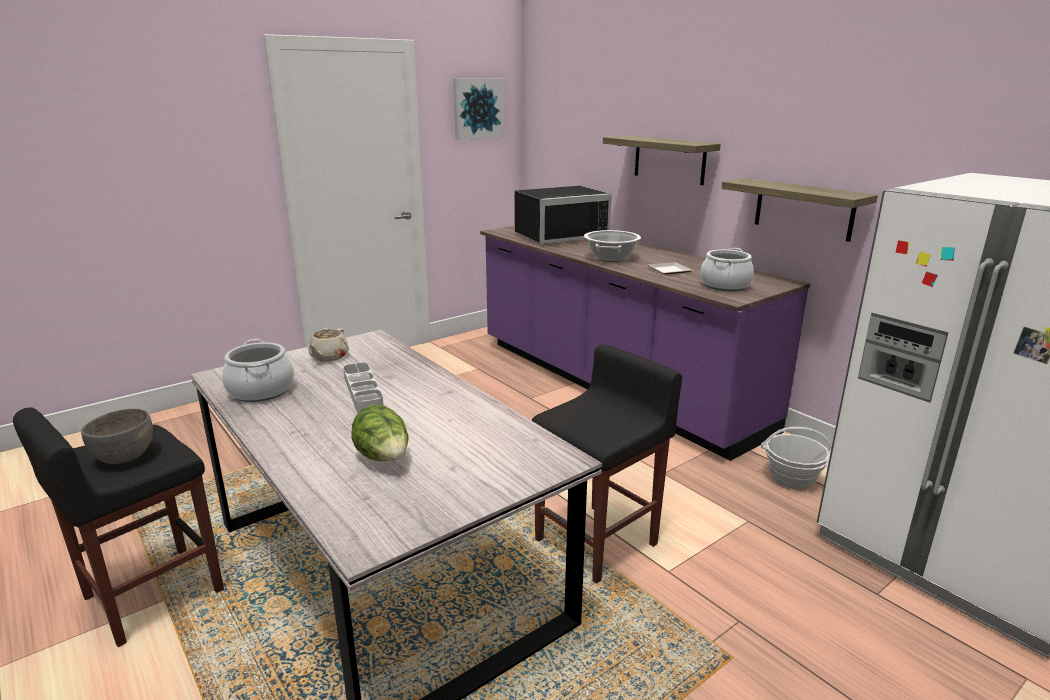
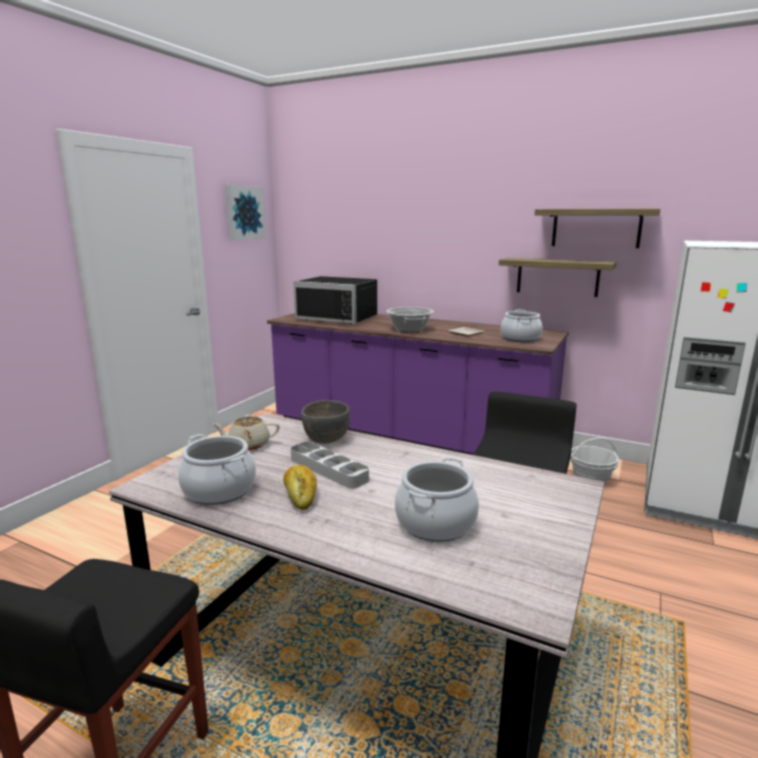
camera: 25 degrees left, 5 degrees down
grey bowl [81,408,153,464] -> grey bowl moved to [302,400,350,444]
beige teapot [308,327,349,362] -> beige teapot turned 90 degrees clockwise [212,415,280,450]
lettuce [351,404,409,461] -> cooking pot [395,457,479,542]
black microwave [514,186,612,244] -> black microwave turned 75 degrees clockwise [293,276,377,324]
shelf [603,136,721,185] -> shelf moved to [535,209,661,248]
none -> bread [283,465,317,510]

